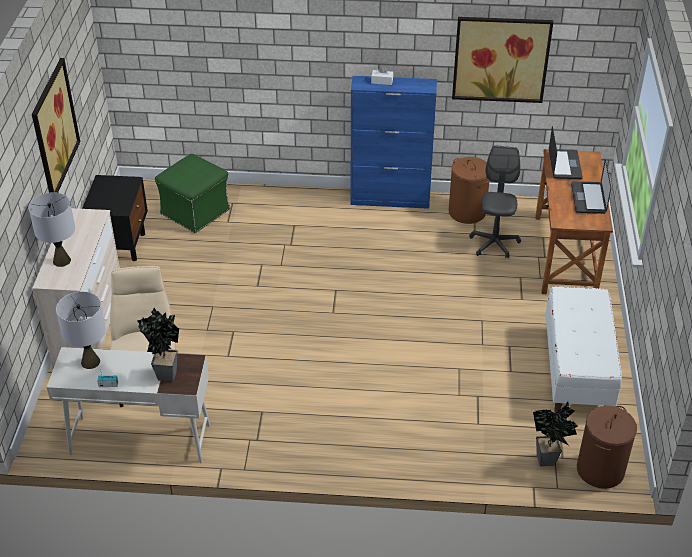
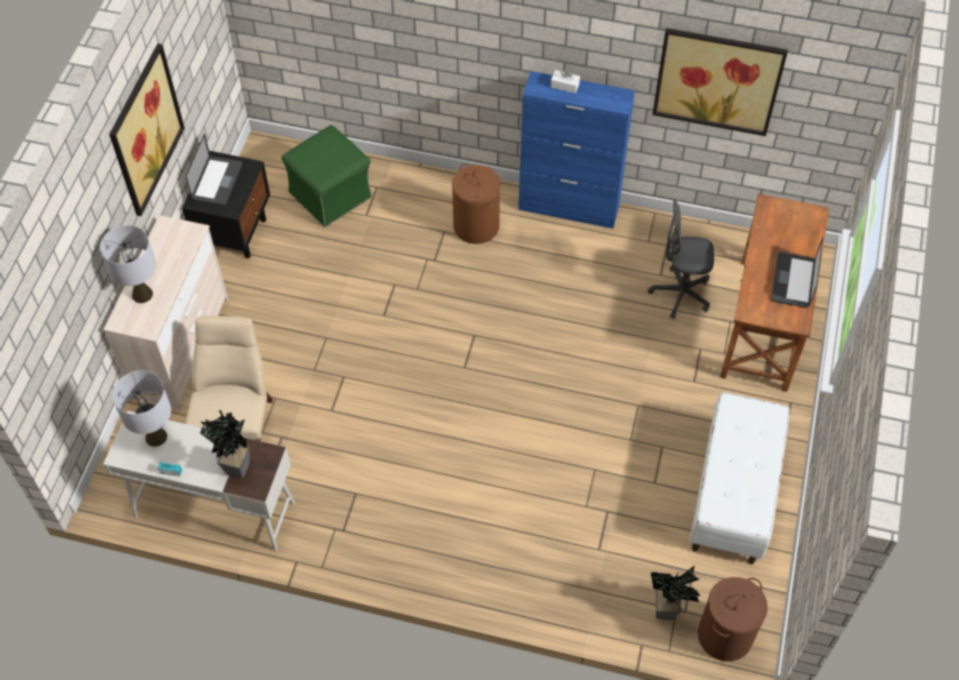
camera: 10 degrees right, 15 degrees up
brown laundry basket [449,157,489,224] -> brown laundry basket moved to [452,164,501,244]
grey office chair [469,145,521,259] -> grey office chair turned 105 degrees counterclockwise [648,200,714,319]
laptop [549,126,583,179] -> laptop moved to [186,134,242,206]

